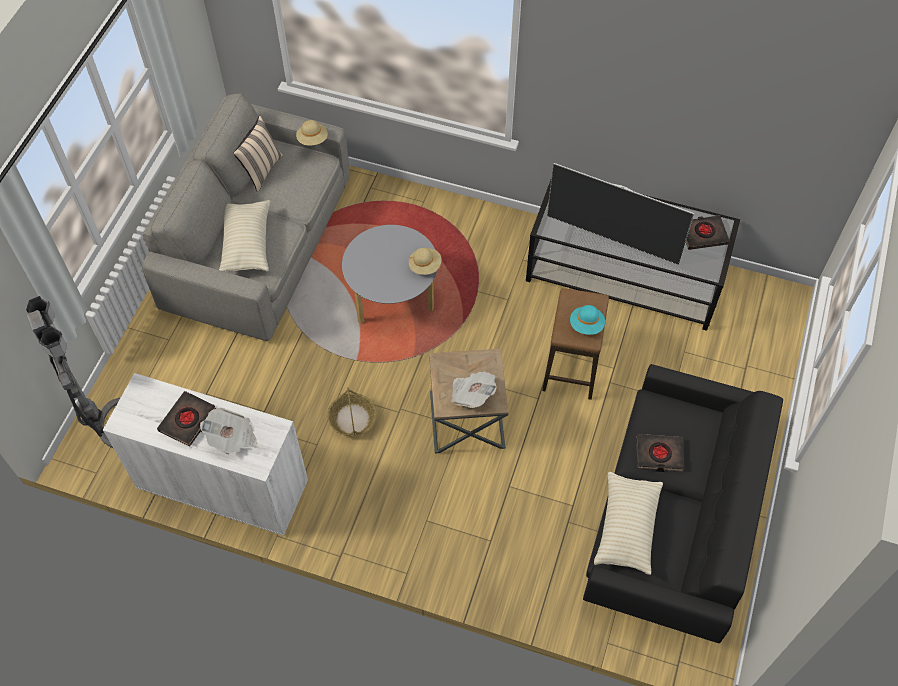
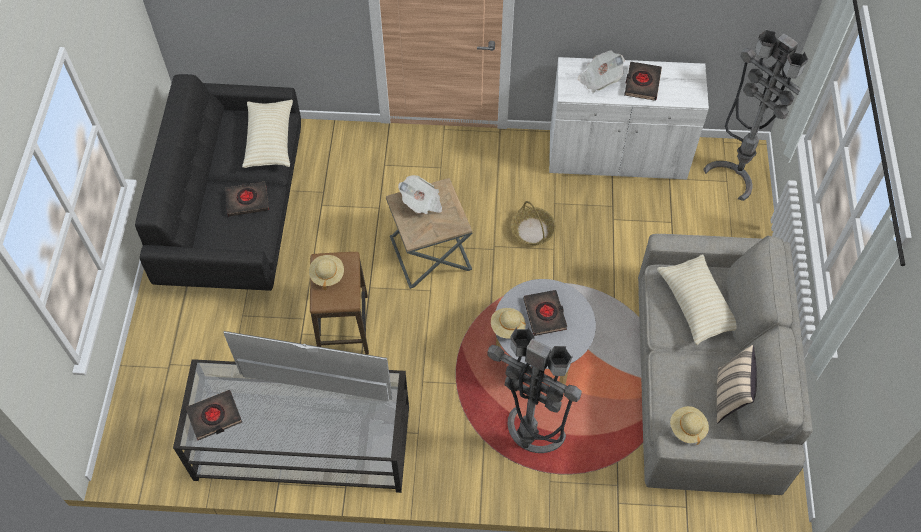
camera: 165 degrees right, 0 degrees up
turquoise hat [570,305,605,335] -> beige hat [309,255,344,290]
none -> grey floor lamp [487,327,582,453]
none -> black book [524,290,567,336]

